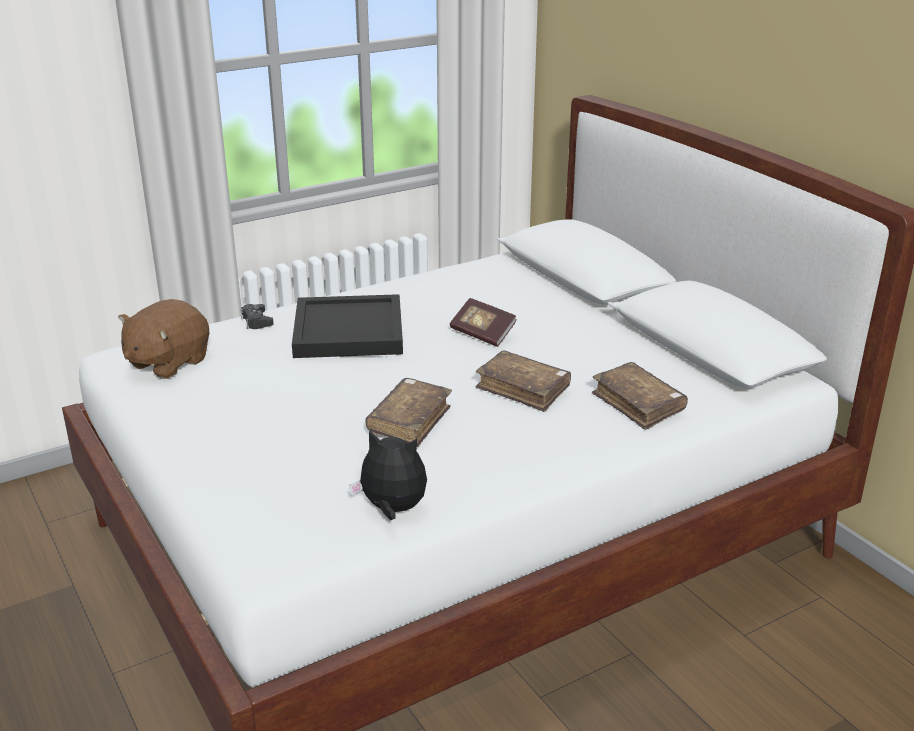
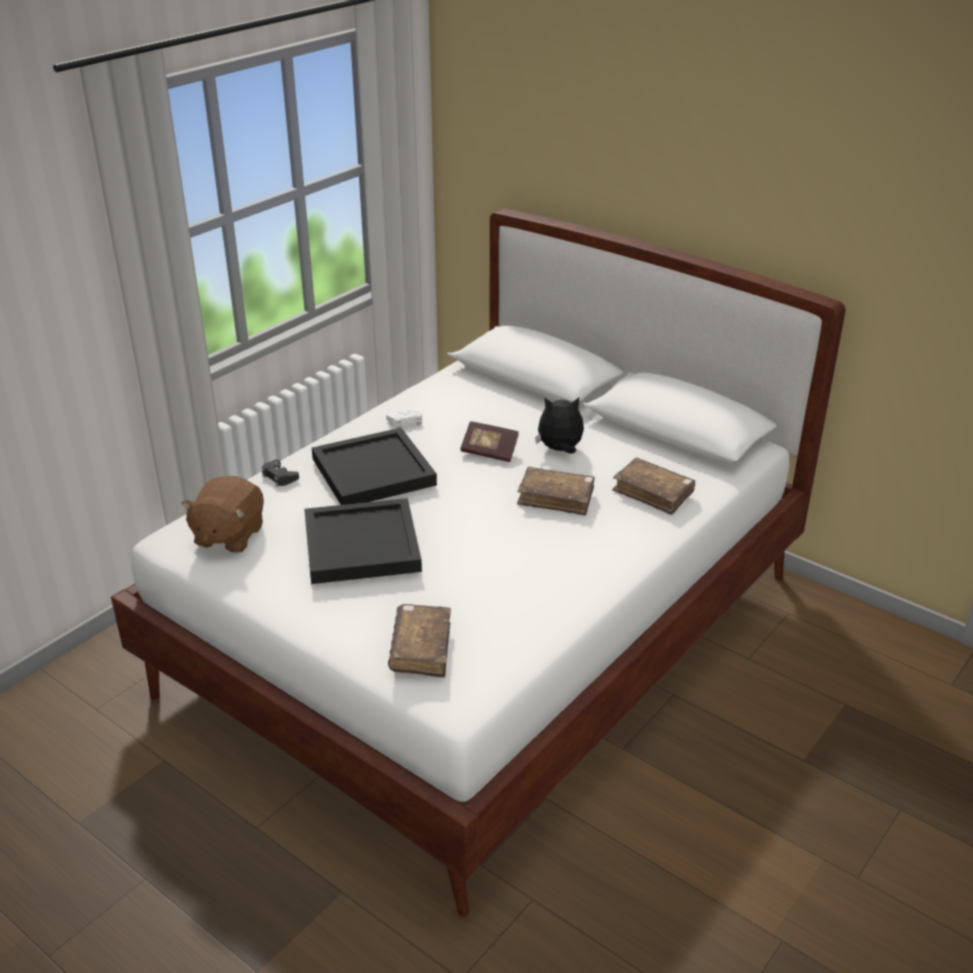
camera: 20 degrees left, 5 degrees up
plush toy [349,430,427,520] -> plush toy moved to [535,397,584,454]
brown book [366,378,452,448] -> brown book moved to [388,604,451,678]
none -> black tray [304,498,422,584]
none -> white game controller [386,408,422,428]

